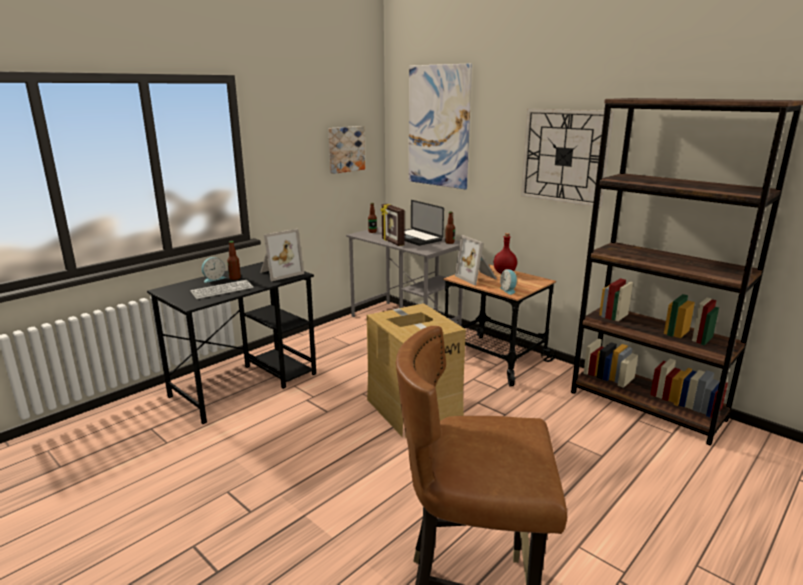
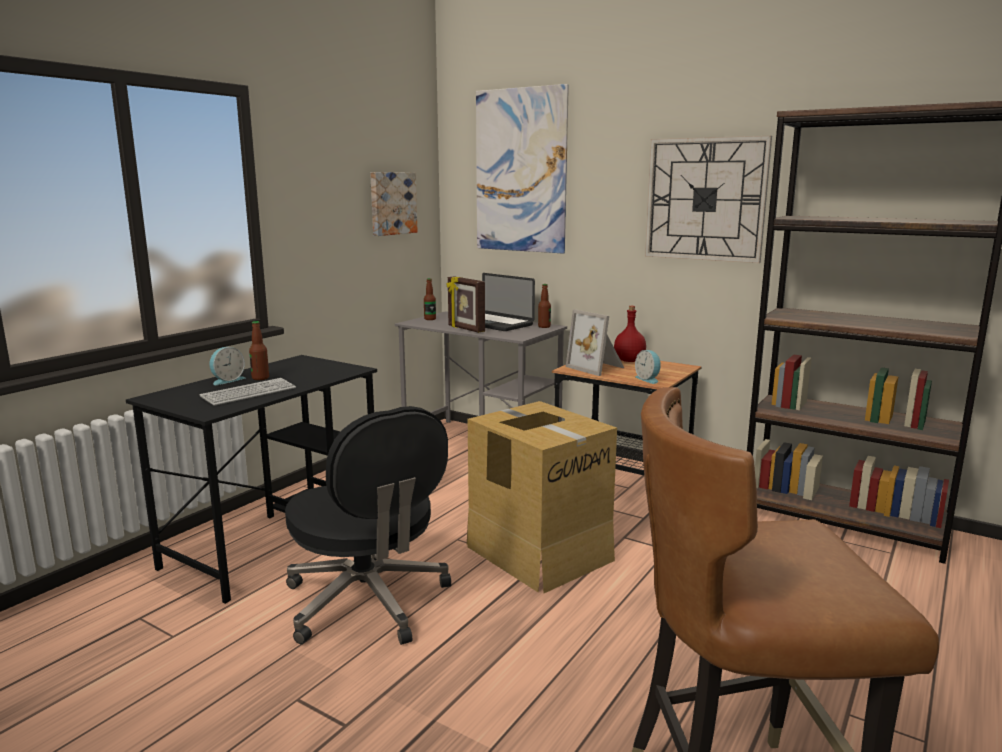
camera: 10 degrees left, 5 degrees down
picture frame [260,229,304,281] -> none
none -> black office chair [285,406,451,645]

